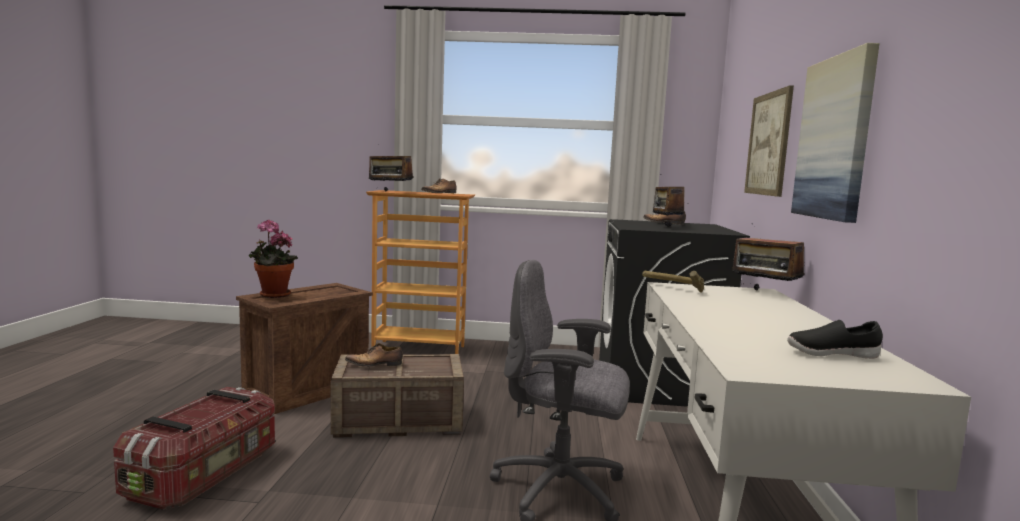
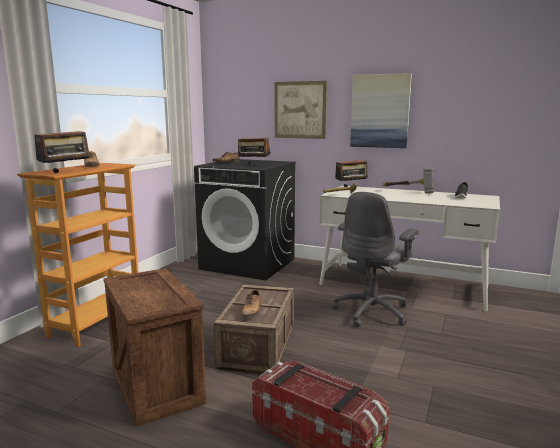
camera: 70 degrees left, 5 degrees up
potted plant [249,219,298,298] -> none
none -> hammer [382,168,434,193]

